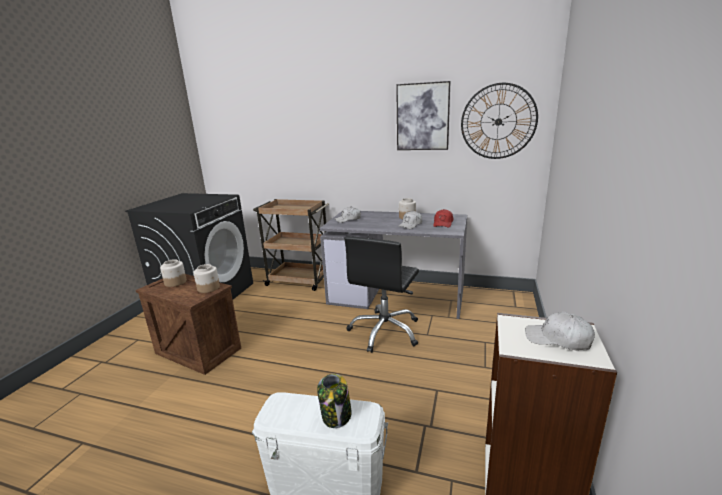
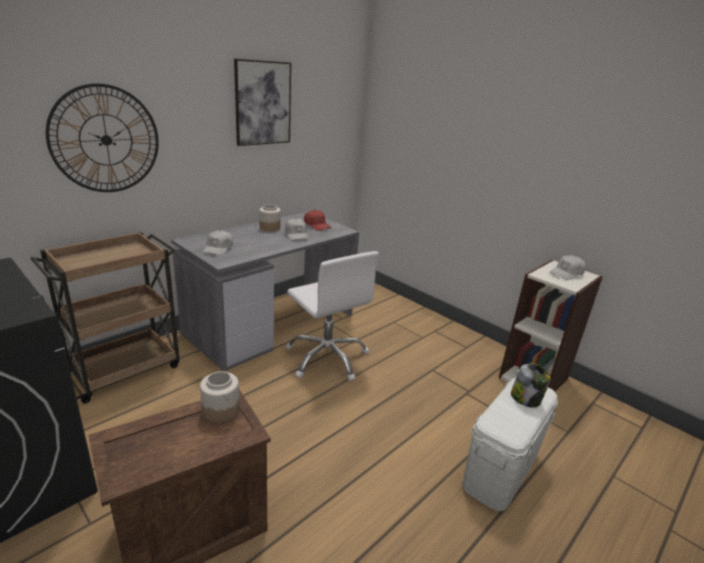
camera: 65 degrees left, 5 degrees up
jar [160,259,187,287] -> none
black office chair [344,236,419,353] -> white office chair [286,251,379,381]
wall clock [461,83,538,159] -> wall clock moved to [46,83,159,192]

